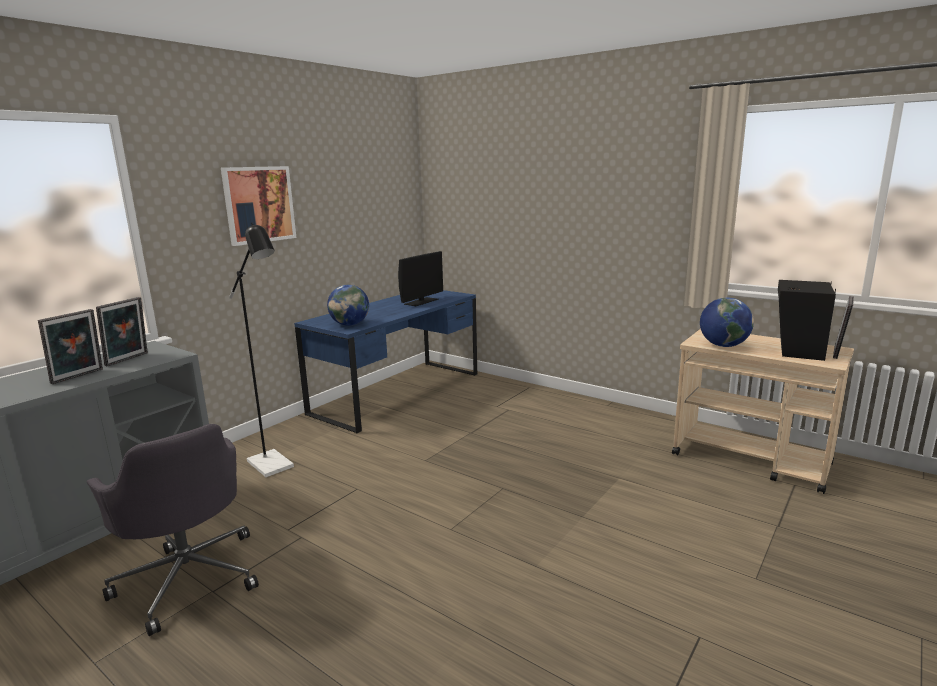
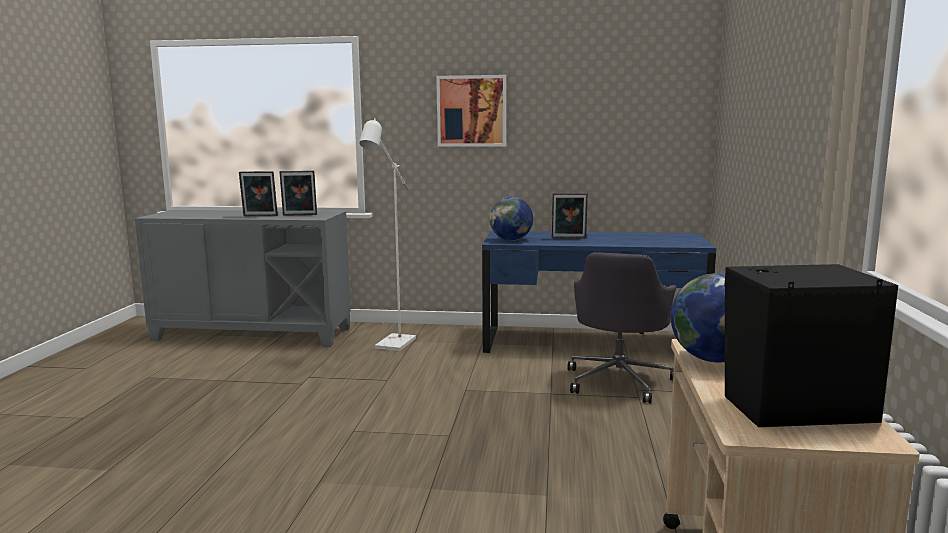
camera: 60 degrees right, 5 degrees down
grey office chair [87,424,259,636] -> grey office chair moved to [567,252,676,403]
black floor lamp [229,223,294,477] -> white floor lamp [359,118,416,351]
monitor [398,251,443,306] -> none
picture frame [833,296,854,359] -> picture frame moved to [552,193,588,238]

